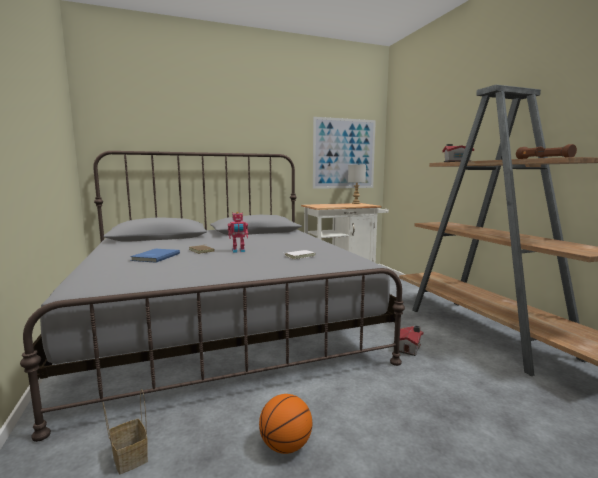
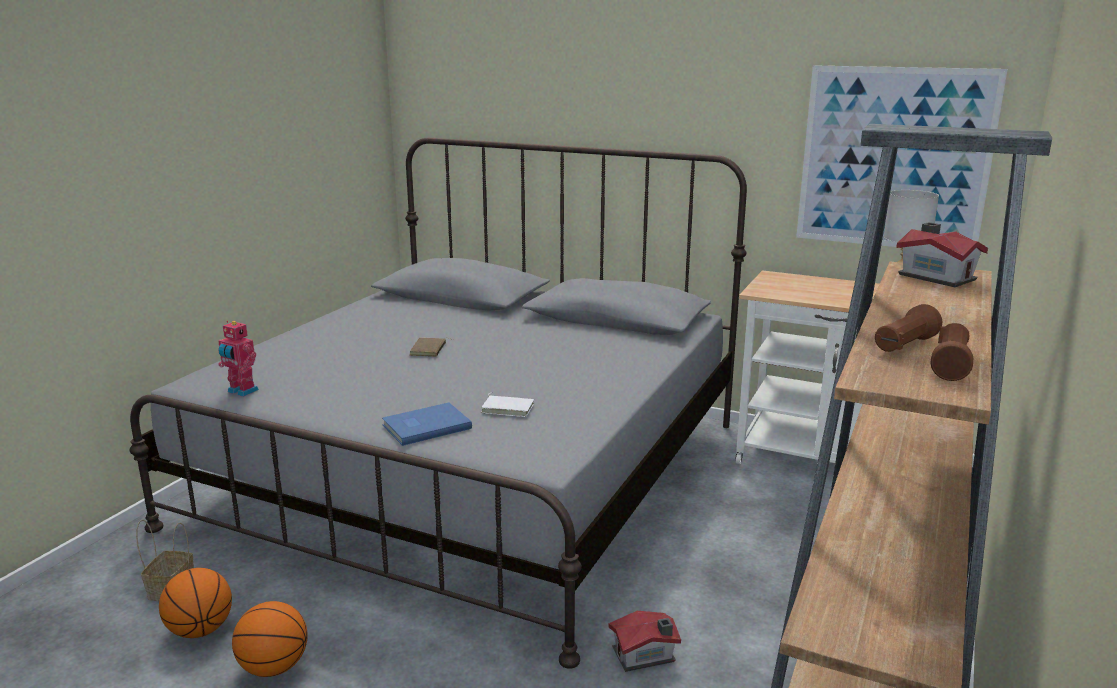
camera: 45 degrees right, 10 degrees up
blue book [130,249,180,263] -> blue book moved to [382,403,472,446]
toy robot [228,212,248,253] -> toy robot moved to [218,321,259,397]
none -> basketball [159,568,232,638]

